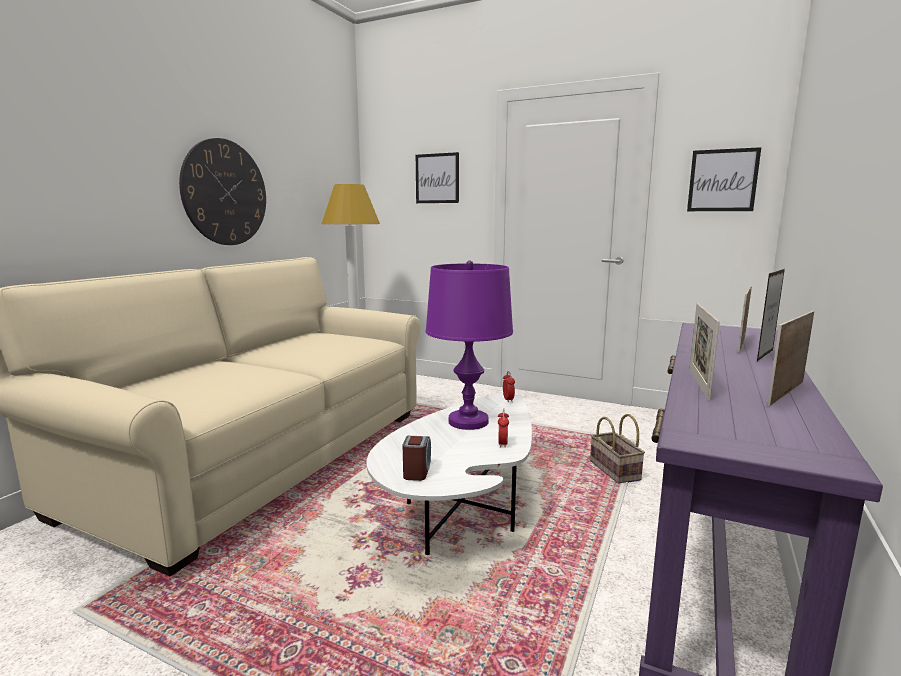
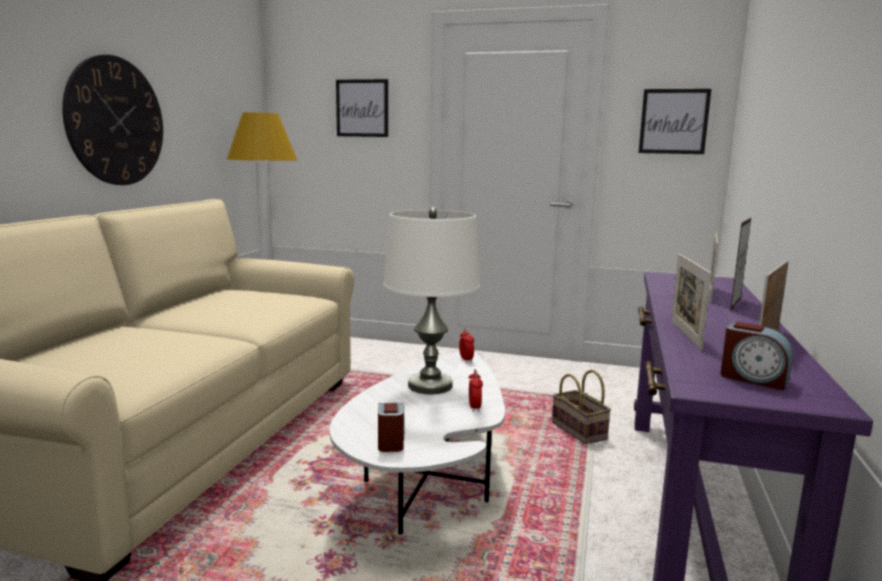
camera: 10 degrees left, 0 degrees up
purple table lamp [426,260,513,430] -> white table lamp [383,207,480,394]
none -> alarm clock [720,322,793,390]

